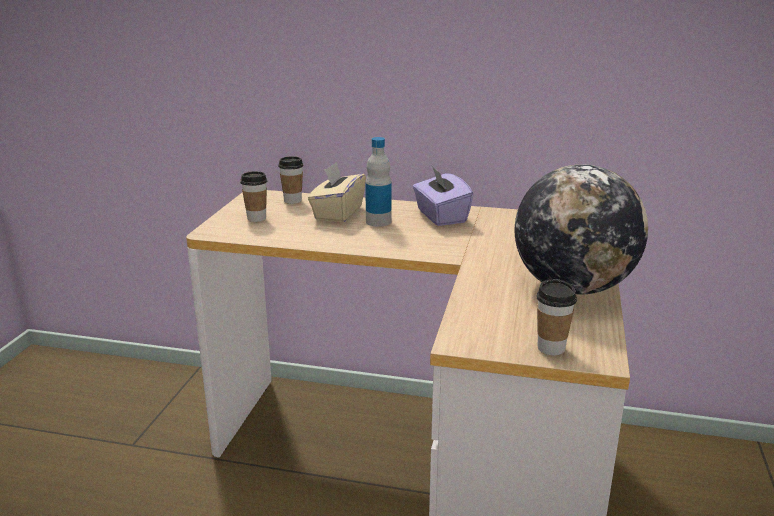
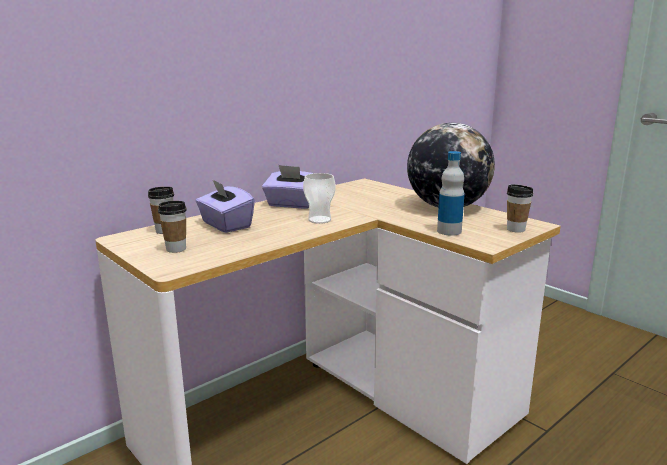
camera: 55 degrees left, 5 degrees down
beige tissue box [308,162,366,223] -> purple tissue box [196,179,255,233]
bottle [365,137,392,227] -> bottle moved to [437,151,464,236]
none -> cup [303,173,336,224]

